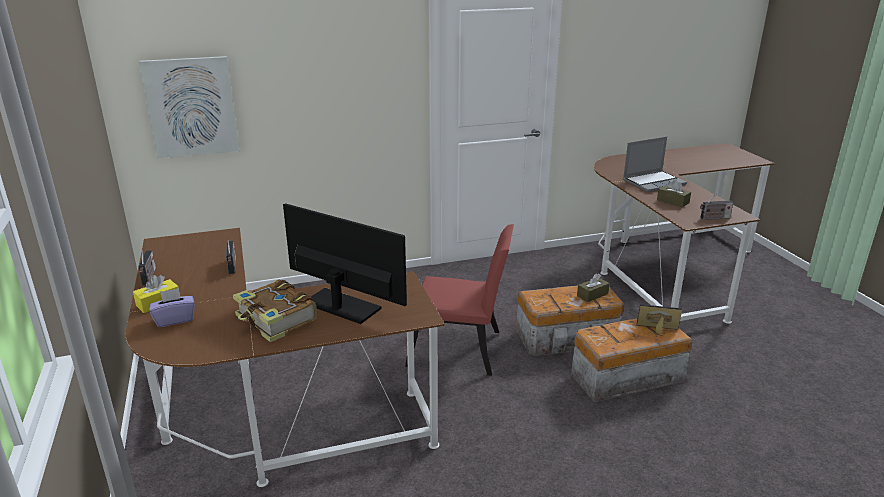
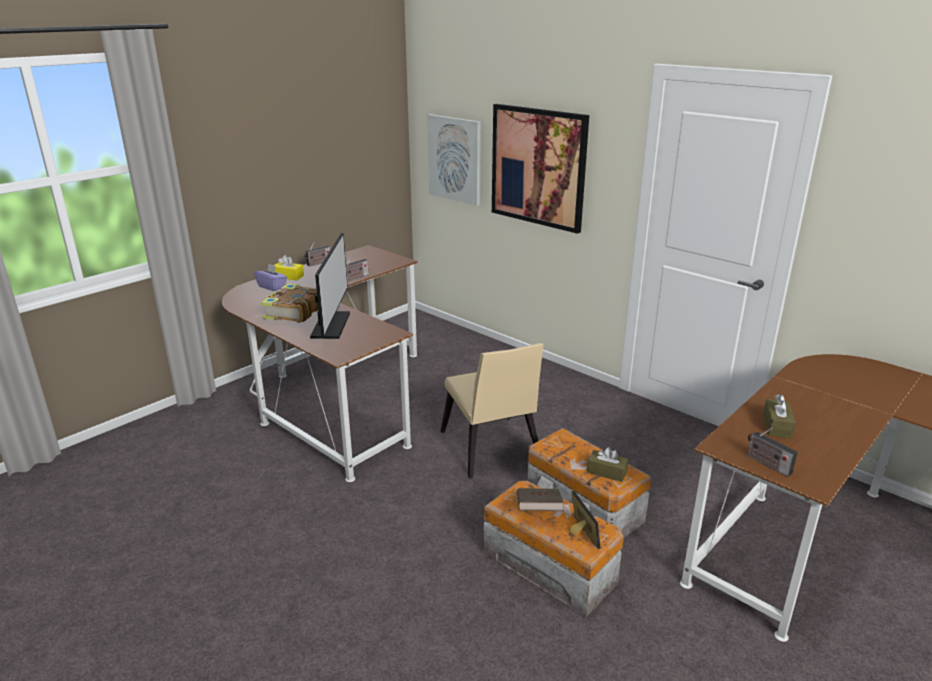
camera: 60 degrees right, 0 degrees up
red chair [405,224,514,376] -> beige chair [440,343,543,479]
laptop [623,137,687,192] -> none
none -> picture [492,104,589,234]
none -> brown book [517,488,564,511]

